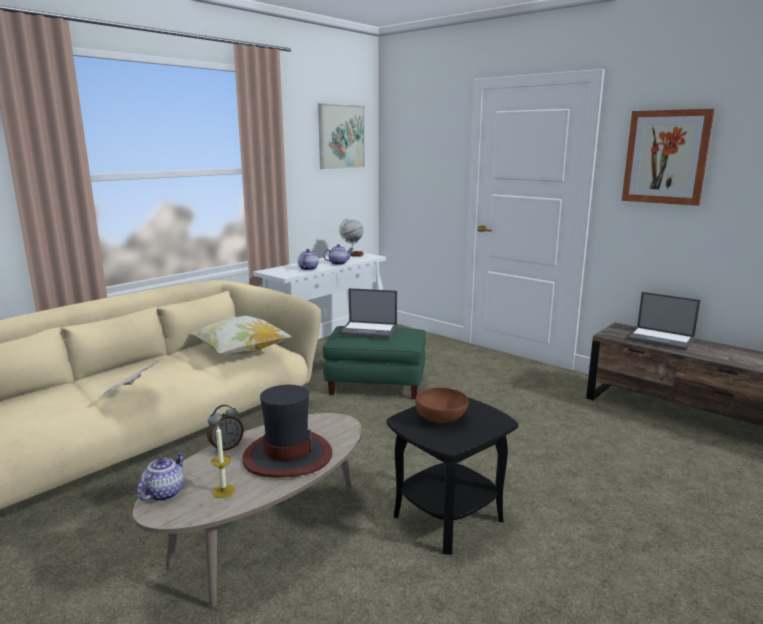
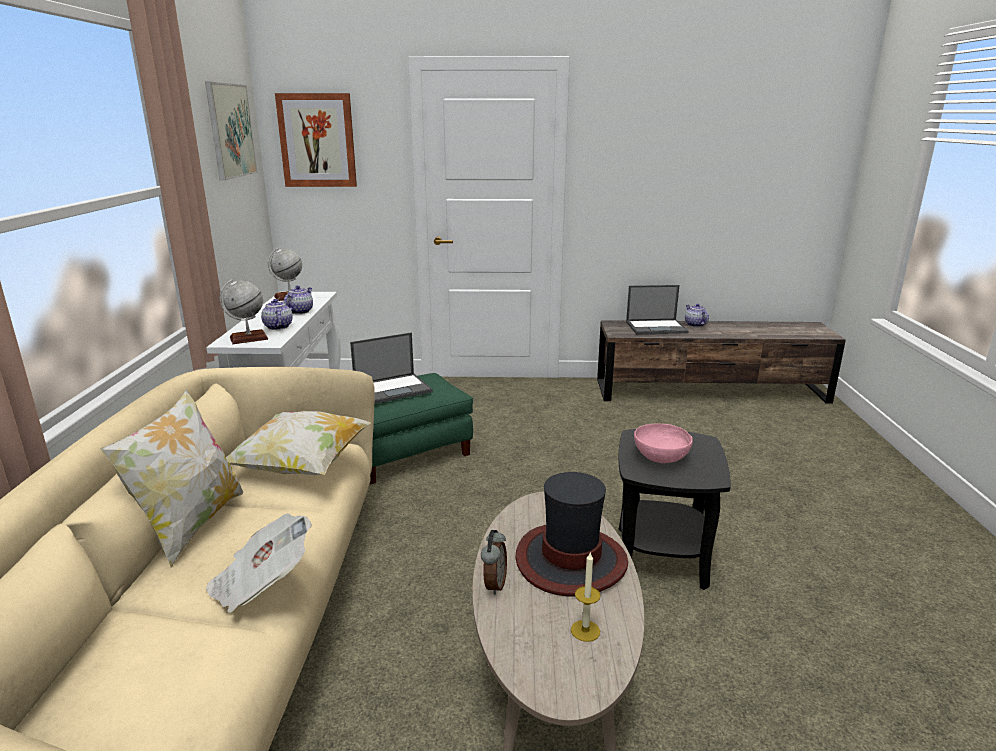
camera: 40 degrees left, 5 degrees up
teapot [137,452,185,501] -> teapot moved to [685,304,709,327]
brown bowl [415,387,469,423] -> pink bowl [634,424,693,463]
picture [622,109,715,206] -> picture moved to [275,93,357,187]
none -> pillow [100,389,243,568]
none -> globe [220,280,268,344]

